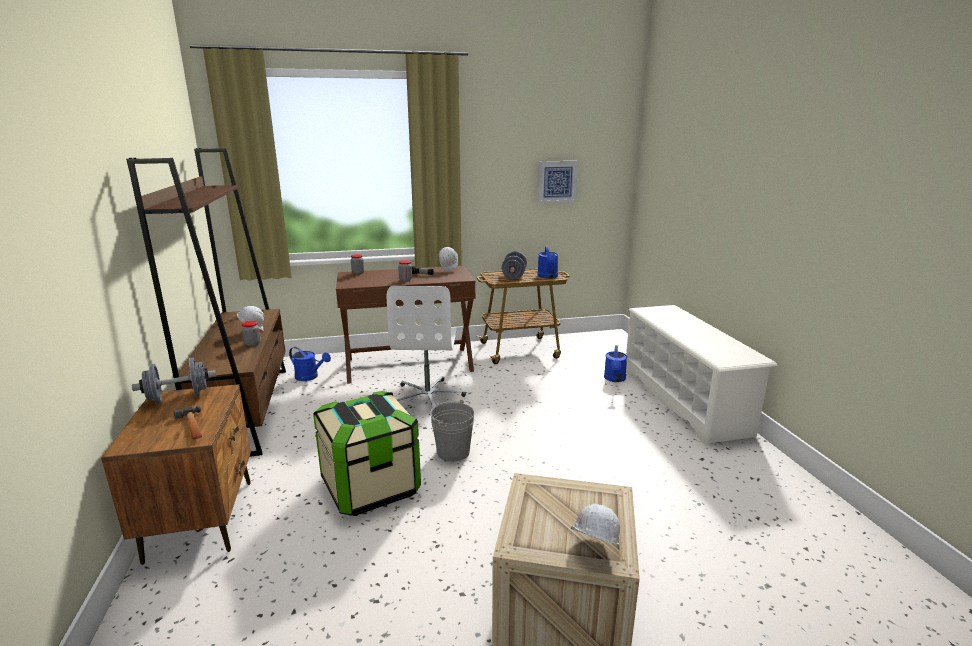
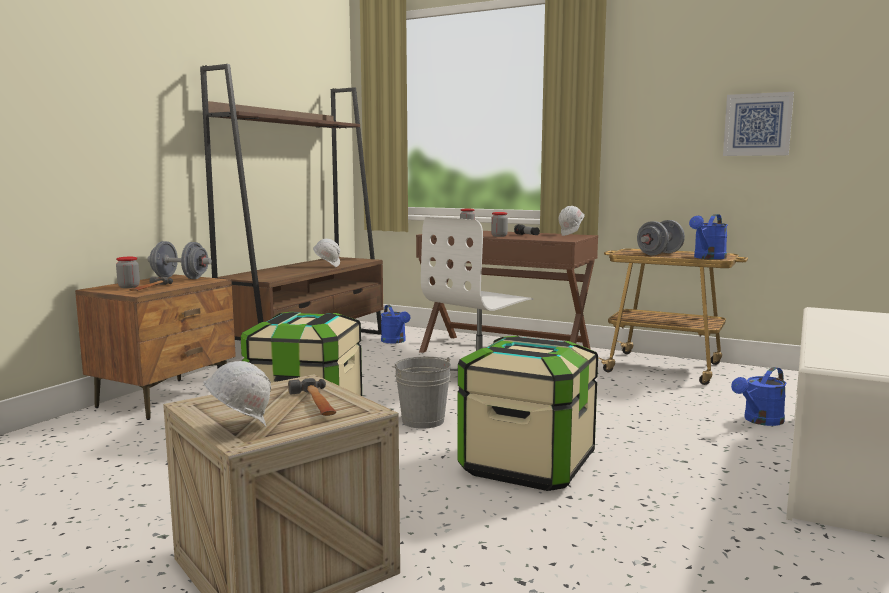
camera: 40 degrees right, 10 degrees down
jar [242,321,261,346] -> jar moved to [116,257,140,288]
none -> hammer [288,378,336,416]
none -> storage box [457,336,598,491]

